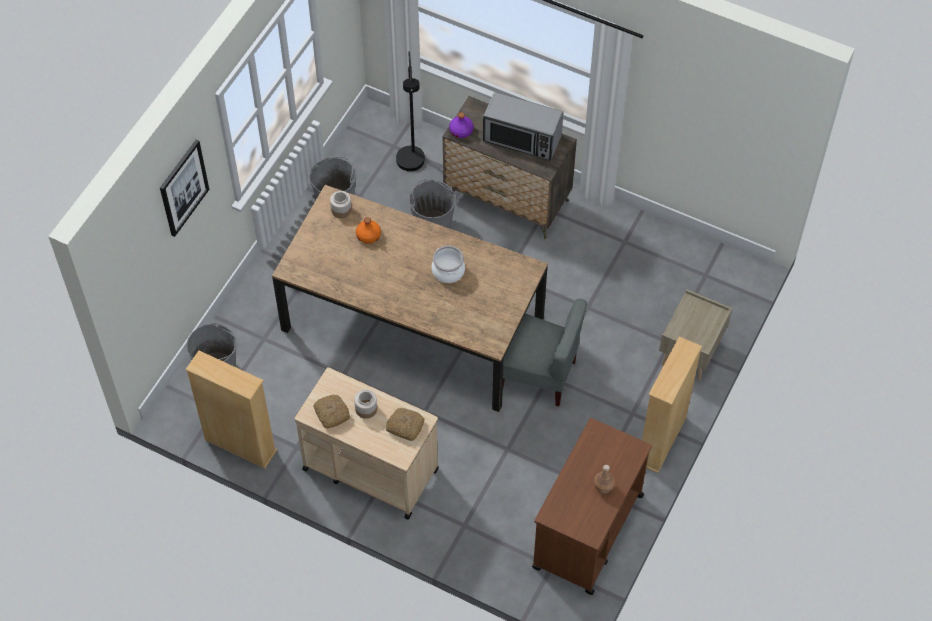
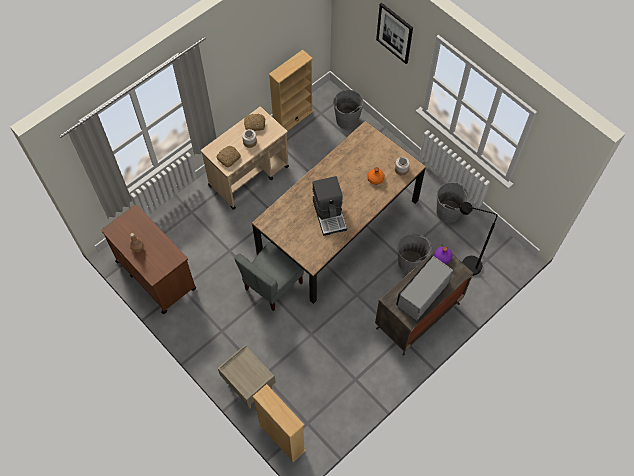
camera: 110 degrees right, 5 degrees up
cooking pot [432,245,465,283] -> coffee machine [312,176,347,236]
beige bookcase [642,336,702,473] -> beige bookcase moved to [253,384,306,462]

